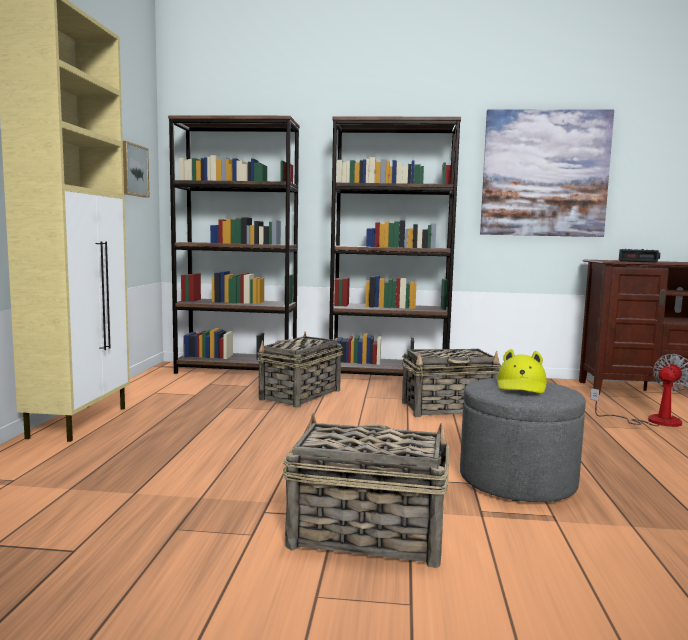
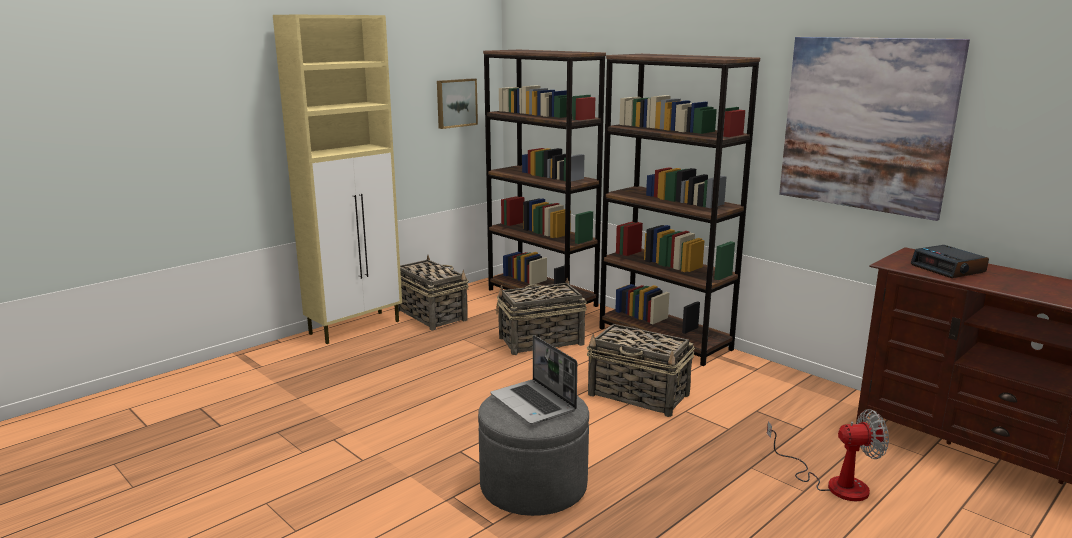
camera: 40 degrees right, 10 degrees up
basket [283,413,449,568] -> basket moved to [398,255,469,330]
yellow hat [497,349,547,394] -> laptop [490,335,577,424]

